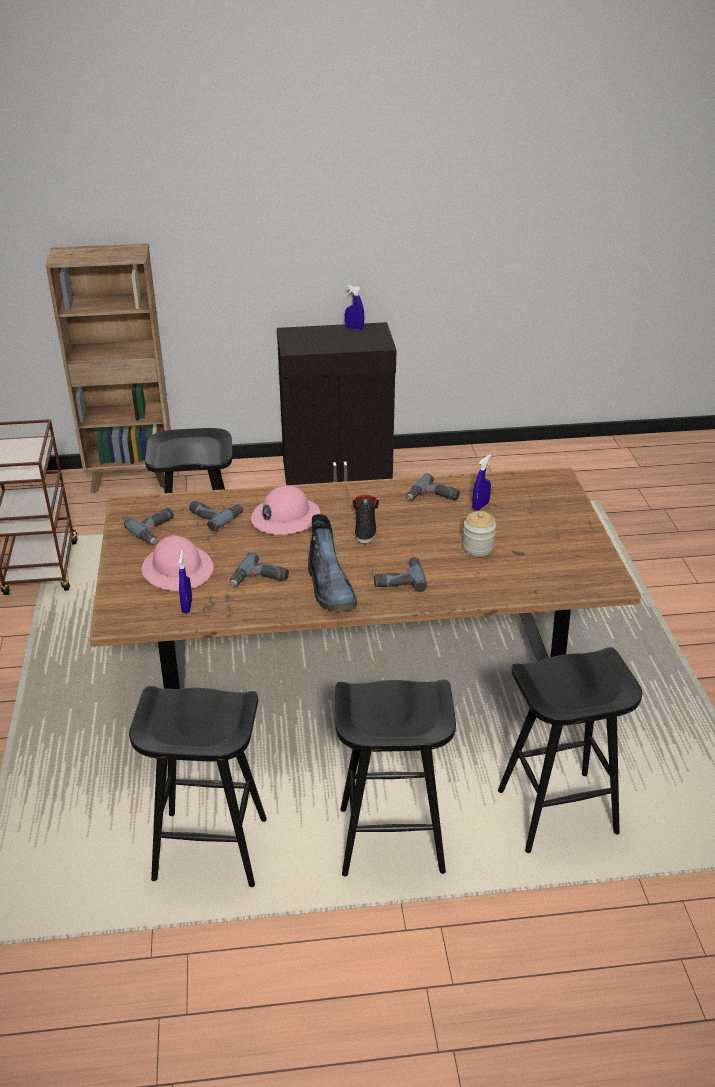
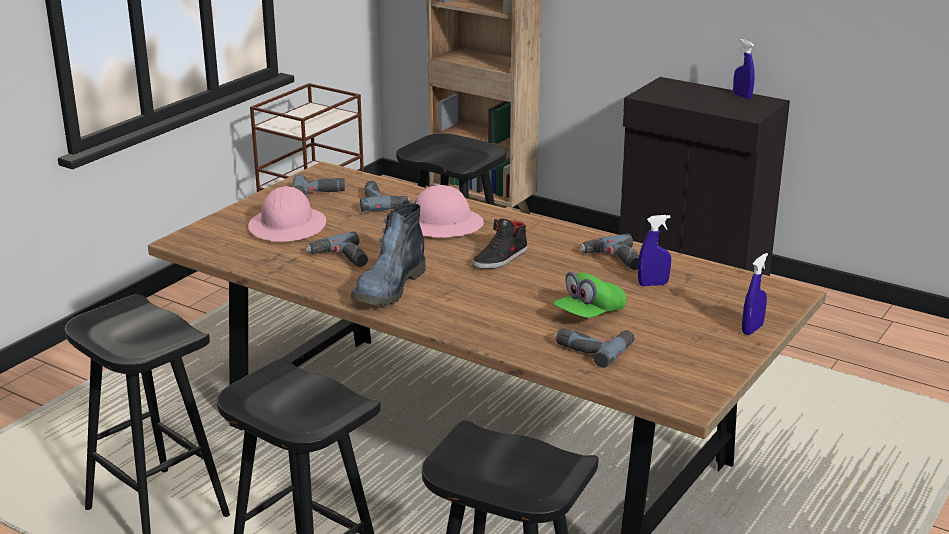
camera: 40 degrees right, 10 degrees down
blue spray bottle [178,549,192,614] -> blue spray bottle moved to [742,253,768,335]
power drill [374,557,427,592] -> power drill moved to [556,328,635,368]
jar [462,511,496,556] -> green cap [553,272,627,318]

